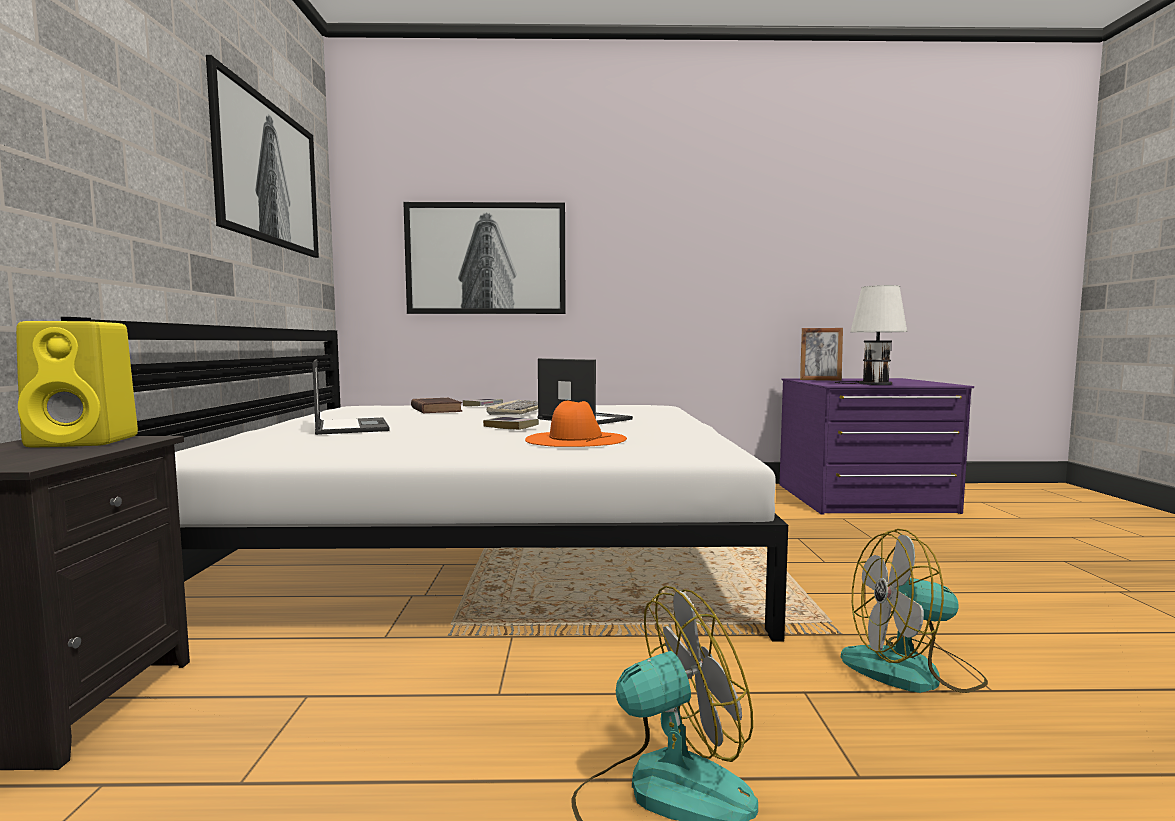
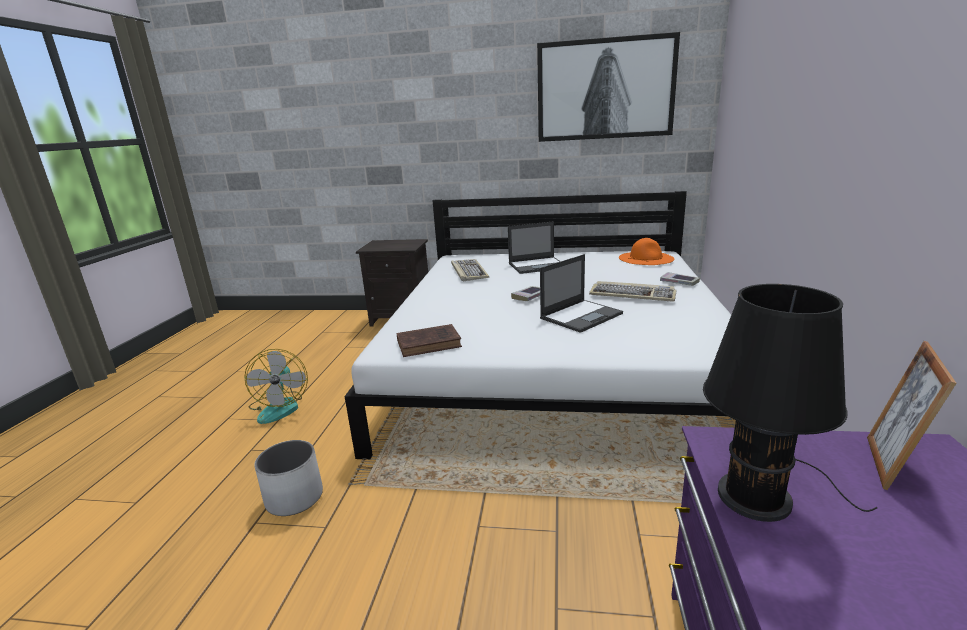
camera: 100 degrees right, 15 degrees up
yellow speaker [16,321,138,448] -> none
picture [403,202,566,314] -> none
brown book [411,398,463,413] -> brown book moved to [397,324,462,357]
orange hat [525,401,627,447] -> orange hat moved to [619,238,674,265]
white table lamp [834,285,908,385] -> black table lamp [703,284,877,522]
fan [841,529,988,693] -> white planter [254,440,323,516]
none -> keyboard [451,259,489,281]

